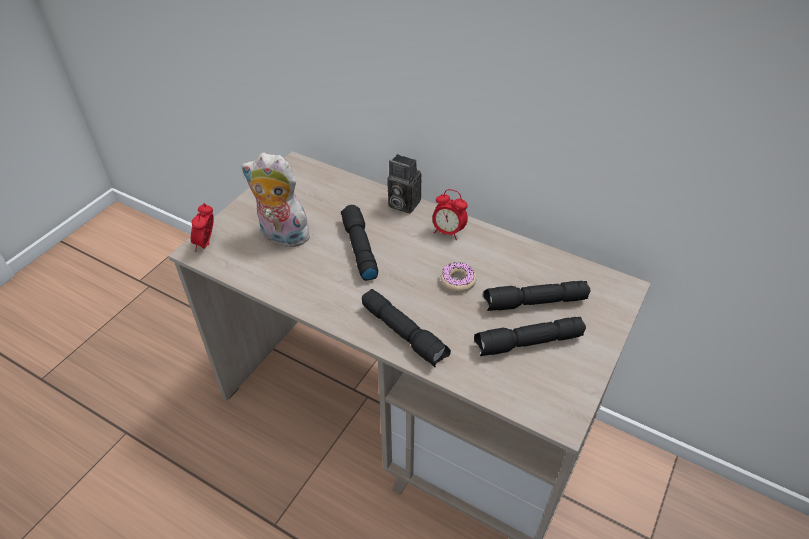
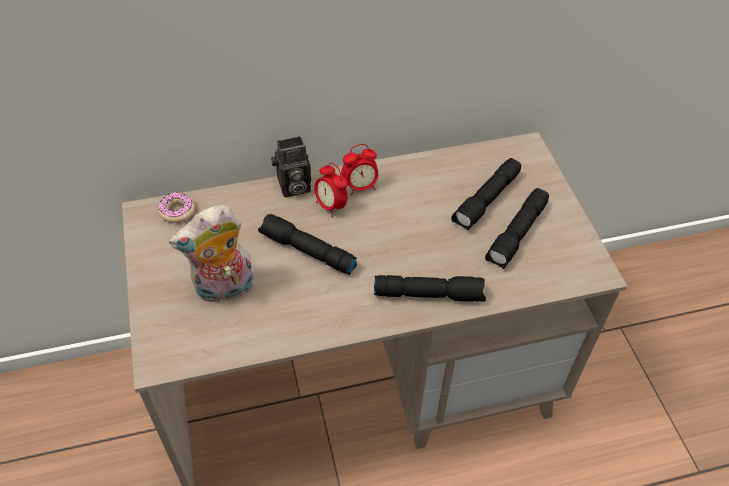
camera: 45 degrees left, 5 degrees up
alarm clock [191,203,214,252] -> alarm clock moved to [314,163,348,217]
donut [441,262,477,292] -> donut moved to [158,192,195,223]

